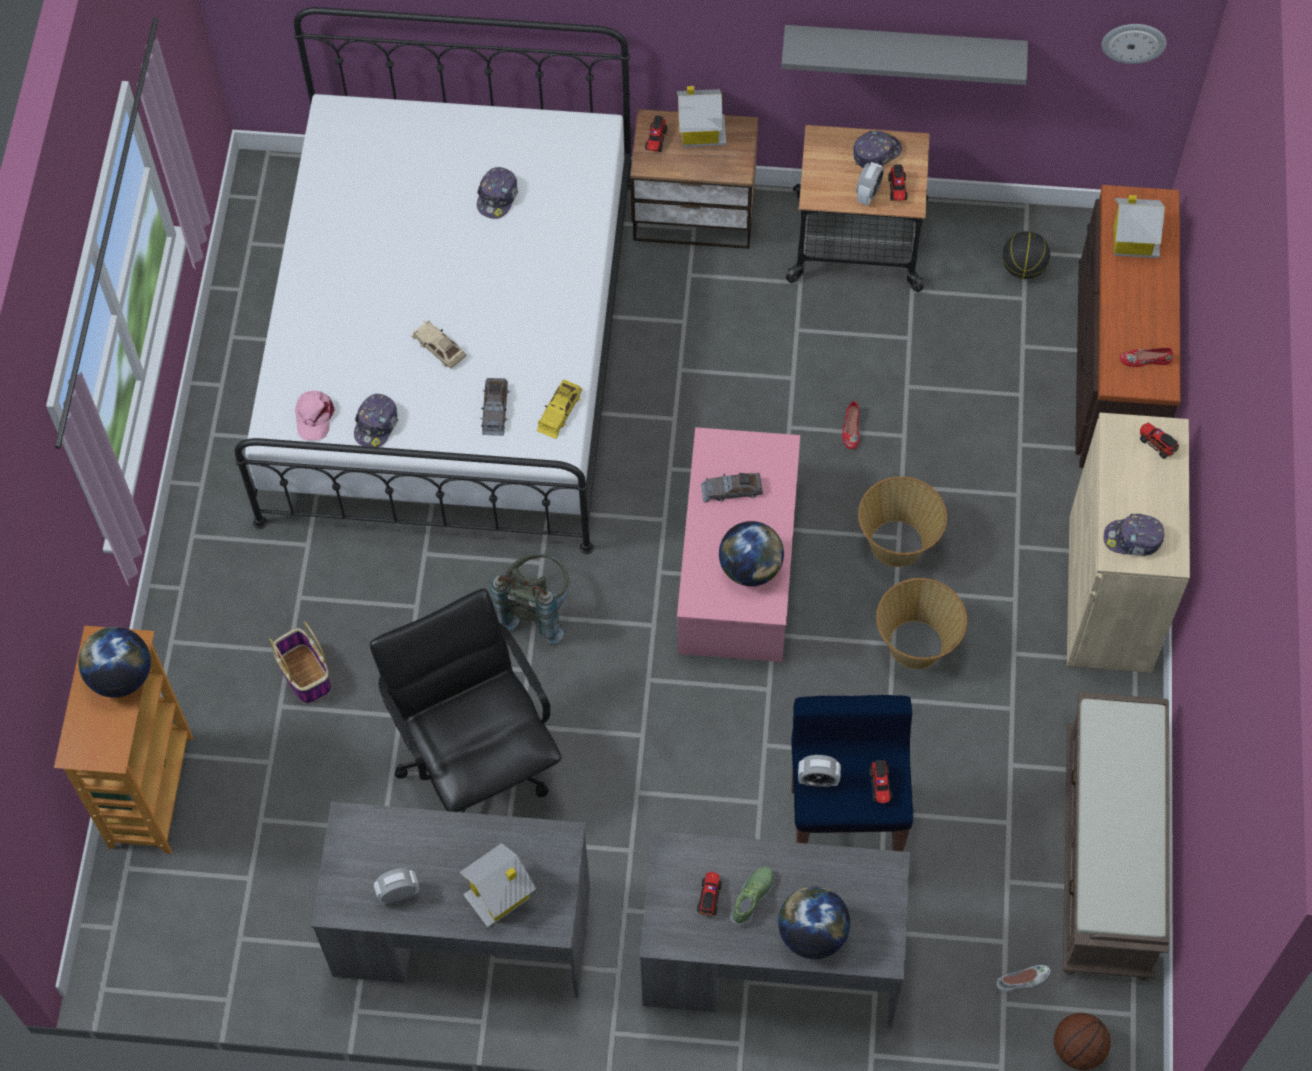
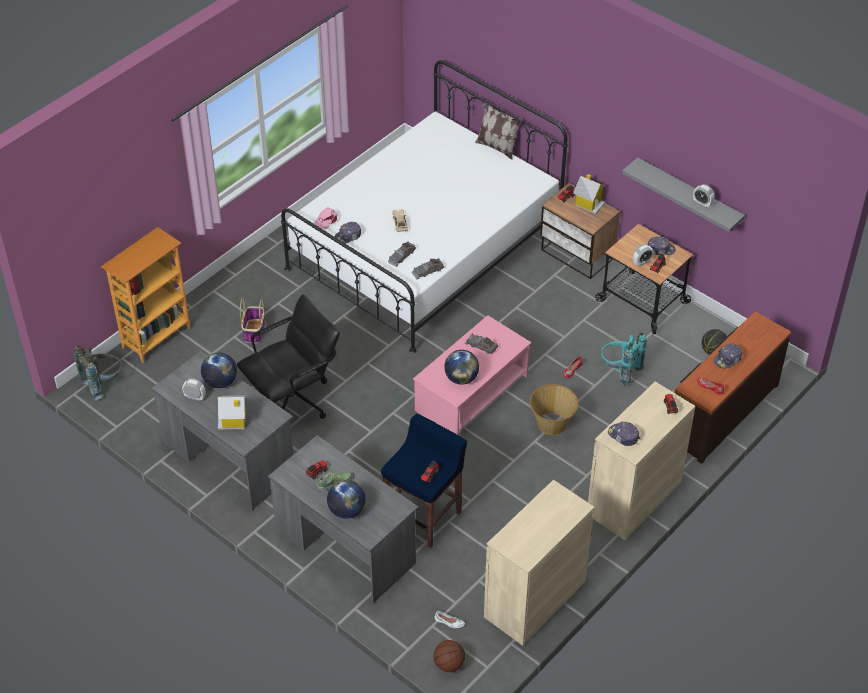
camera: 35 degrees right, 15 degrees down
globe [78,627,151,698] -> globe moved to [201,352,237,388]
black office chair [370,588,562,813] -> black office chair turned 45 degrees clockwise [237,294,340,419]
cap [477,167,518,219] -> cap moved to [713,343,742,369]
grey backpack [491,553,569,644] -> grey backpack moved to [73,345,122,400]
yellow toy car [537,379,582,439] -> grey toy car [412,258,444,279]
alarm clock [798,755,841,787] -> alarm clock moved to [693,184,715,208]
basket [876,578,967,669] -> none
brown bench [1062,692,1170,981] -> beige cabinet [484,480,594,646]
wall clock [1102,24,1167,64] -> none
toy house [1114,195,1165,258] -> none
none -> pillow [475,101,522,160]
none -> turquoise backpack [600,333,647,386]

